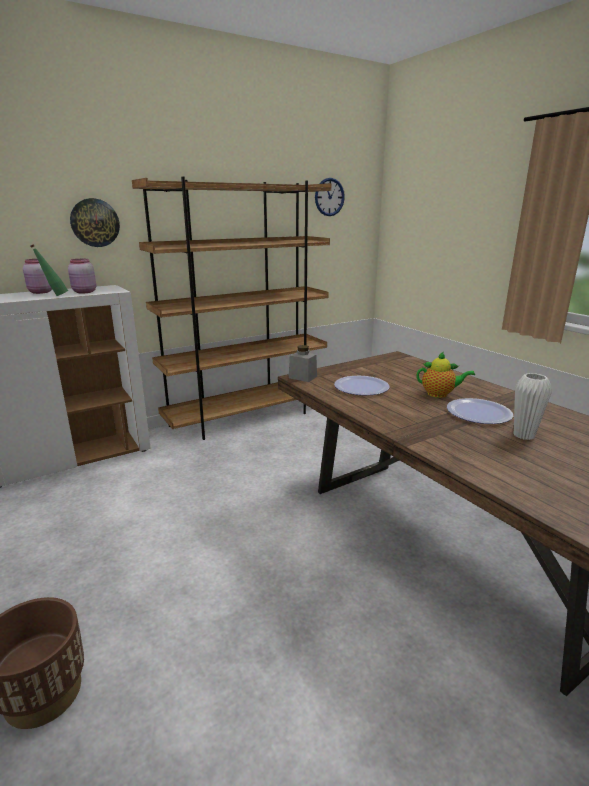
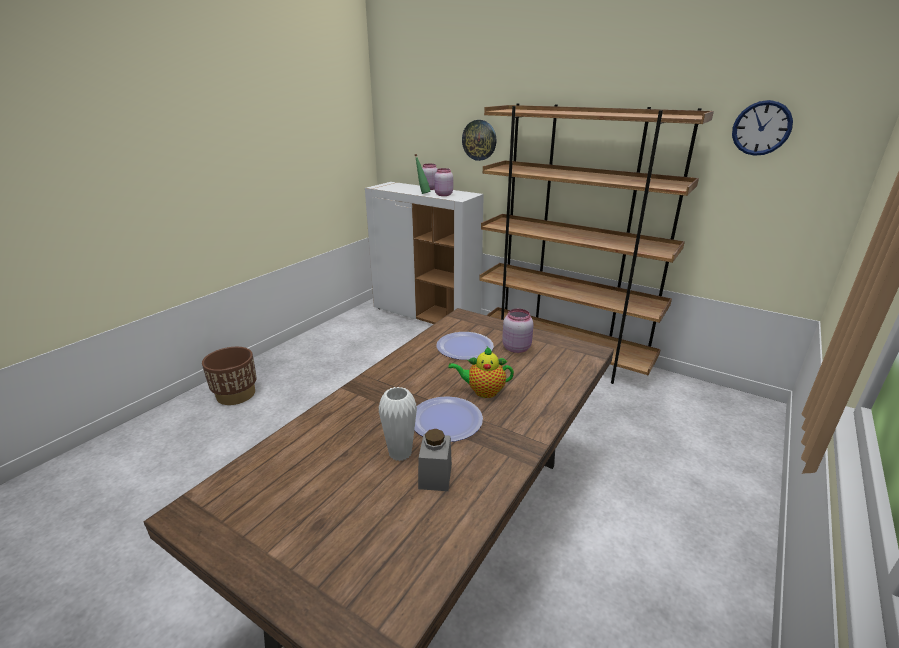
camera: 65 degrees right, 5 degrees up
grey jar [289,345,317,382] -> grey jar moved to [418,429,452,491]
teapot [416,352,475,398] -> teapot turned 105 degrees clockwise [448,347,514,398]
none -> pink jar [502,309,534,353]

